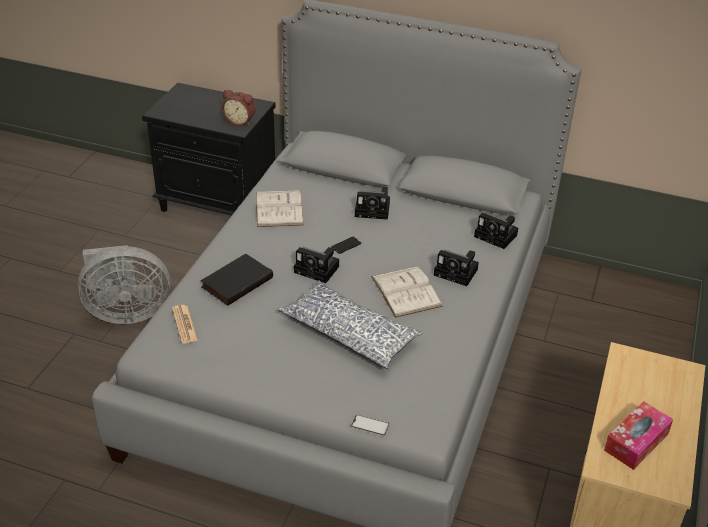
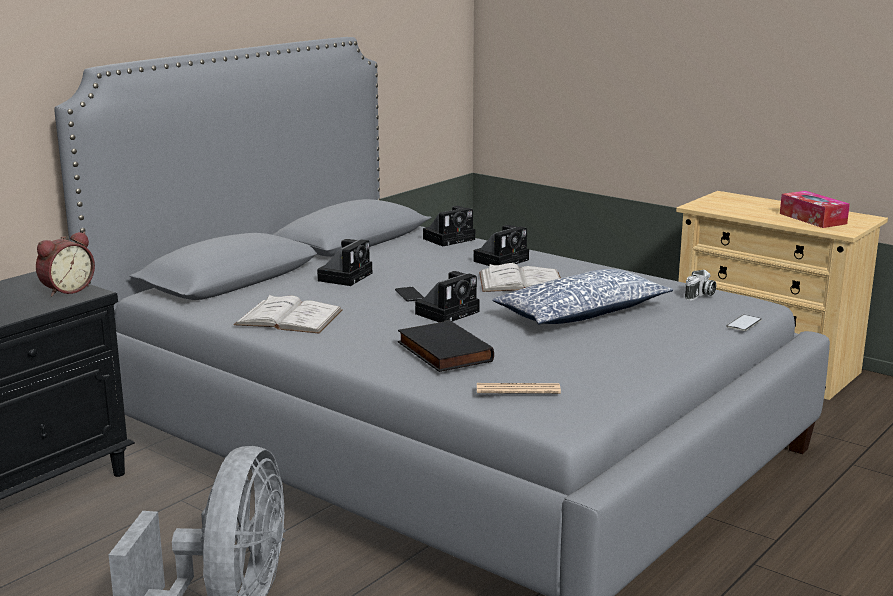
camera: 70 degrees left, 20 degrees down
none -> camera [685,270,716,301]

